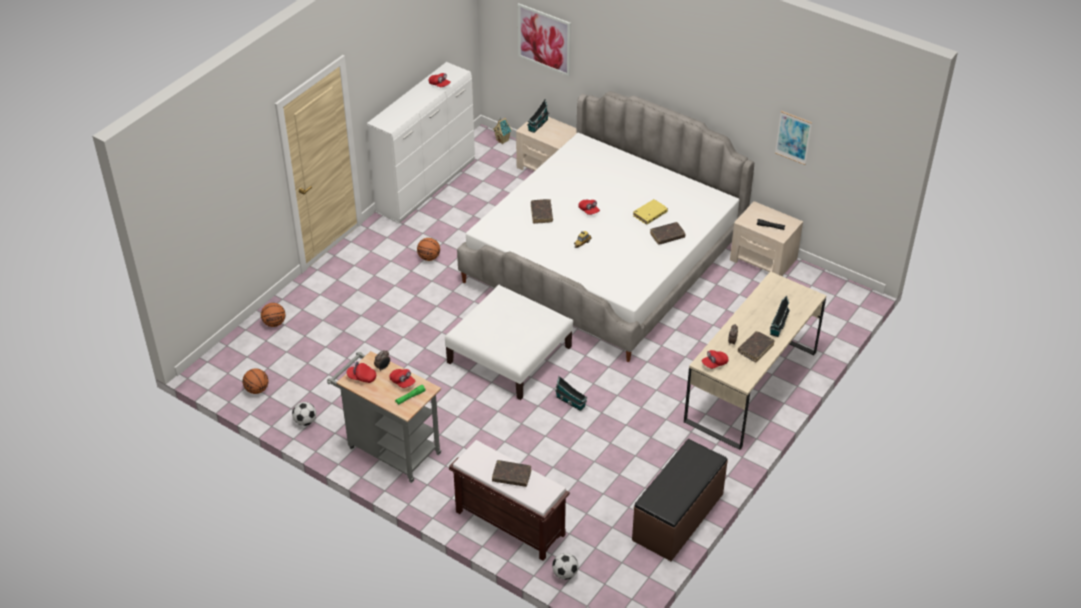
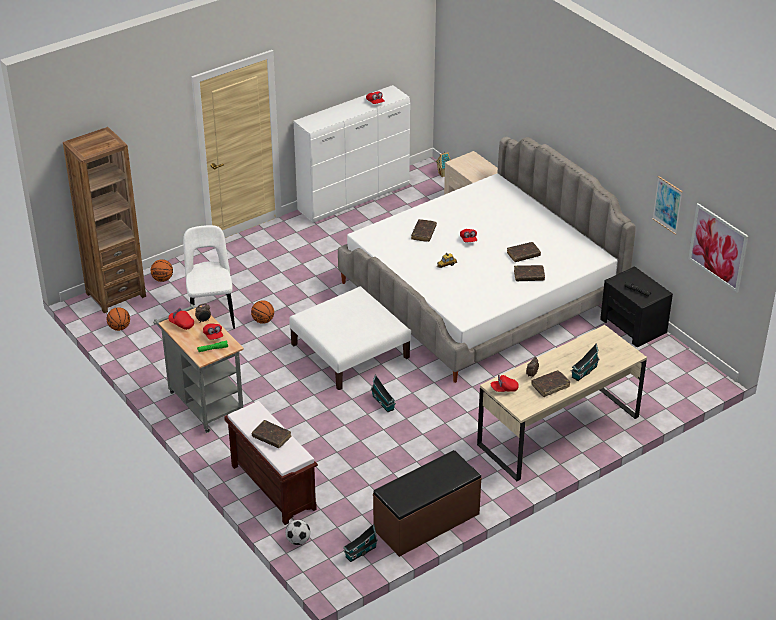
camera: 20 degrees right, 5 degrees down
football [292,402,316,426] -> none
basketball [417,238,440,261] -> basketball moved to [251,300,274,324]
picture [518,3,571,77] -> picture moved to [688,203,748,293]
toy house [527,99,549,133] -> toy house moved to [343,524,378,562]
yellow book [633,199,668,225] -> brown book [507,242,541,262]
beige nightstand [730,201,803,276] -> black nightstand [600,266,673,347]
none -> brown bookcase [63,127,146,313]
none -> white chair [183,225,235,329]

